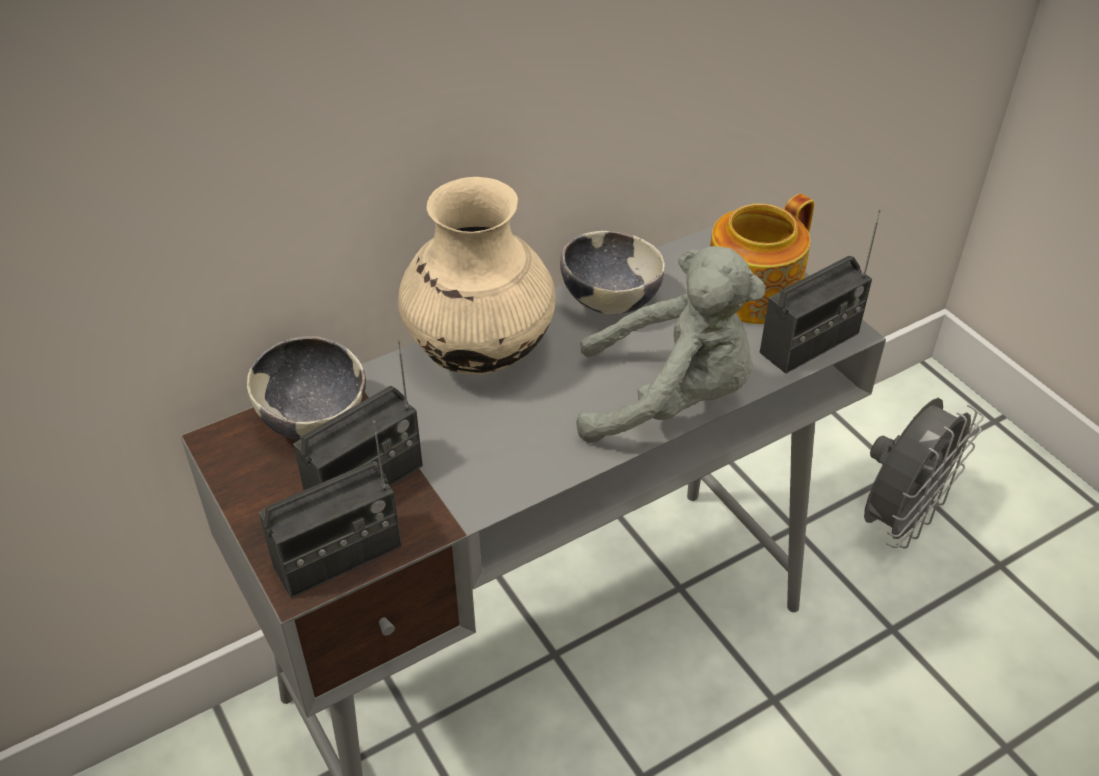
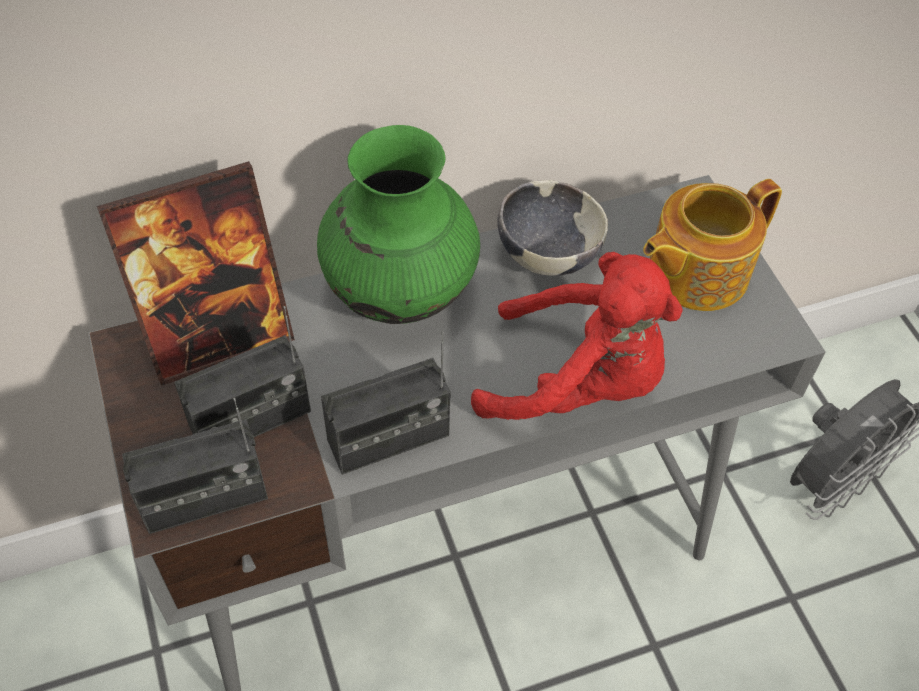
camera: 10 degrees right, 10 degrees up
bowl [247,336,366,440] -> picture frame [97,161,295,386]
beige vase [398,177,556,374] -> green vase [317,125,480,324]
grey plush toy [576,246,766,443] -> red plush toy [471,252,683,420]
radio [760,210,881,374] -> radio moved to [321,331,451,475]

